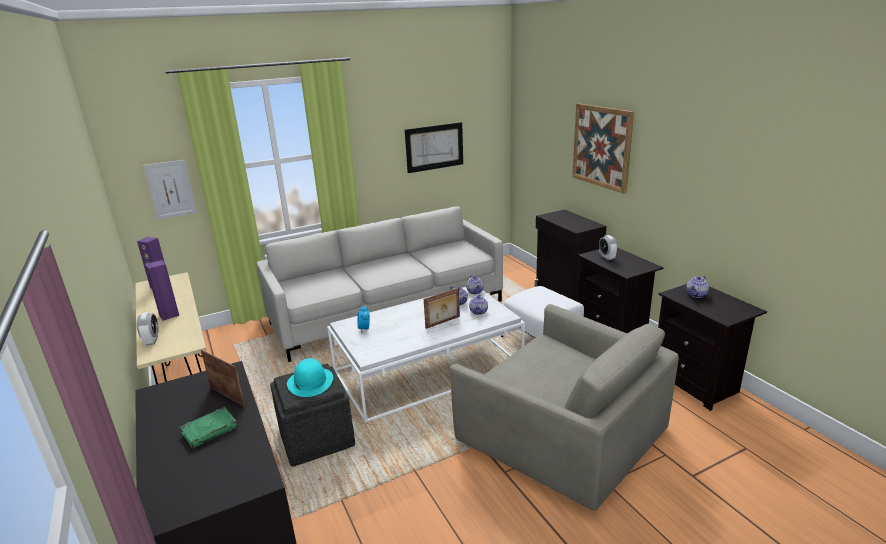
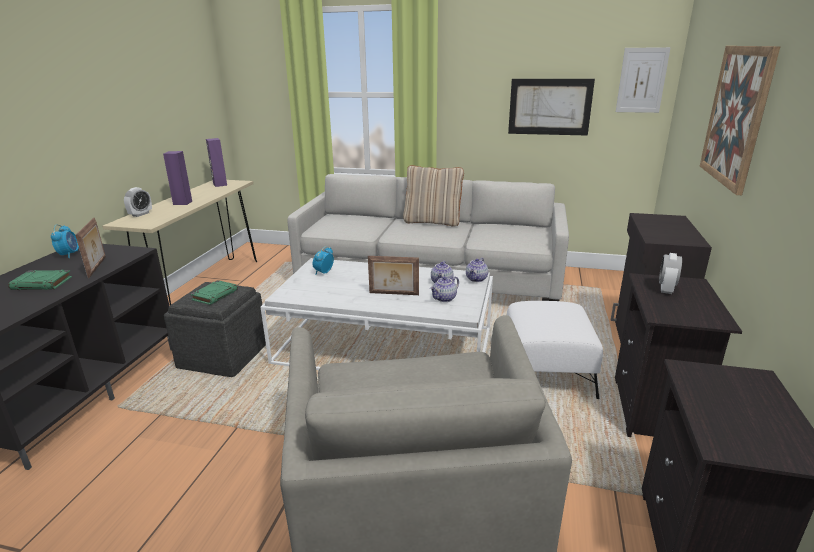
camera: 40 degrees right, 0 degrees up
picture [143,160,197,220] -> picture moved to [616,47,671,113]
turquoise hat [287,358,333,397] -> green book [190,280,238,305]
teapot [686,275,709,298] -> none
none -> alarm clock [51,224,79,258]
none -> beige pillow [403,165,464,227]

